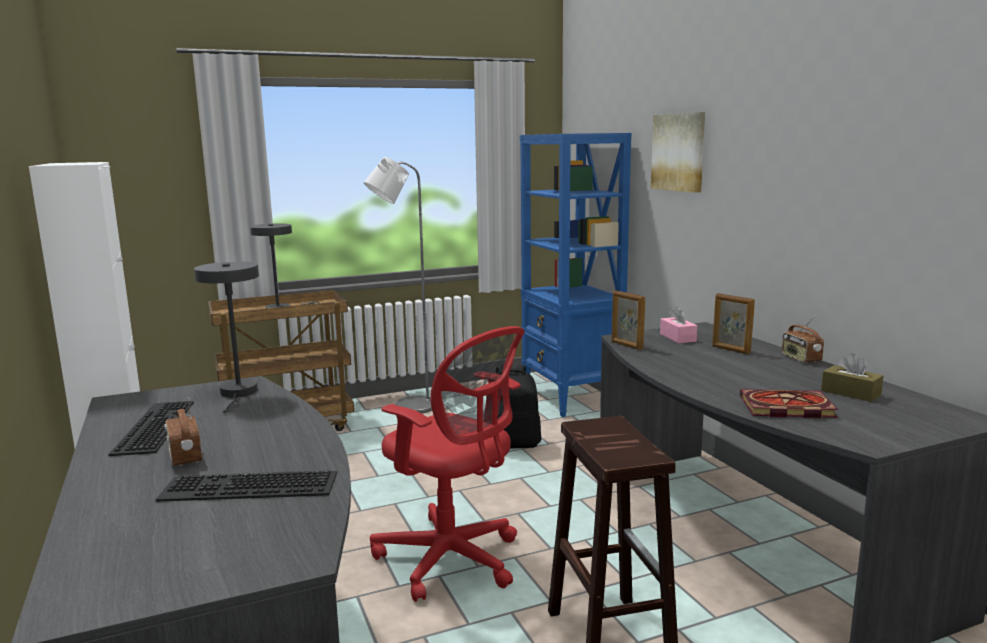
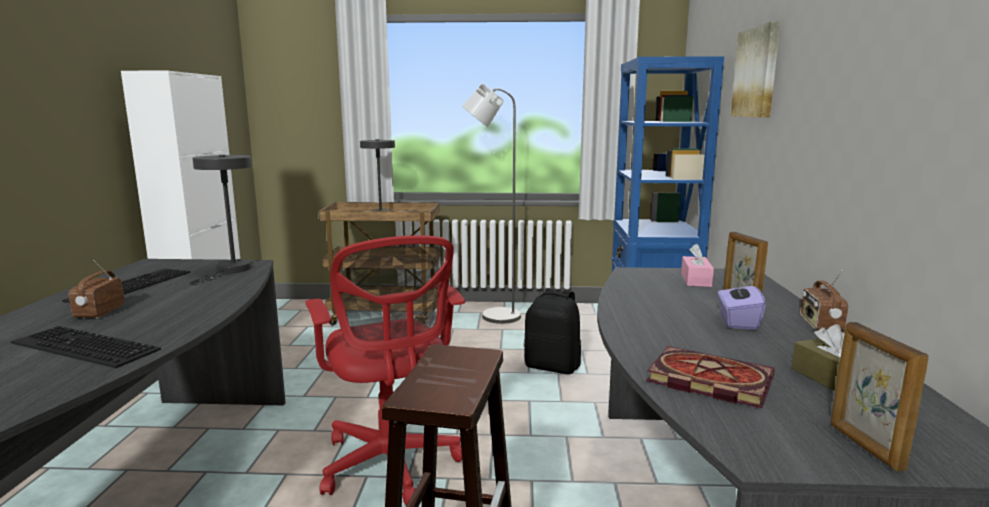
camera: 25 degrees right, 0 degrees up
picture frame [612,290,645,350] -> picture frame moved to [830,322,929,471]
none -> purple tissue box [718,278,766,330]

